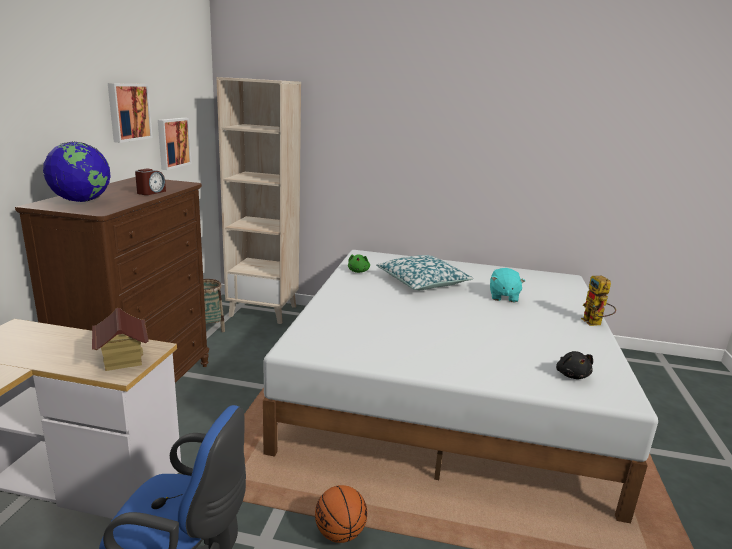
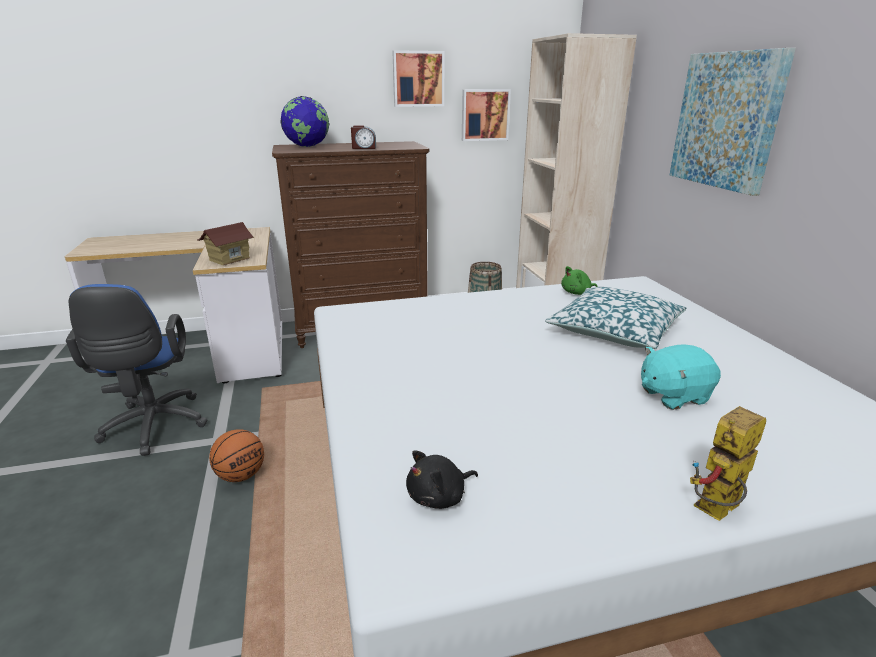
camera: 65 degrees right, 5 degrees up
none -> picture [670,48,796,196]

